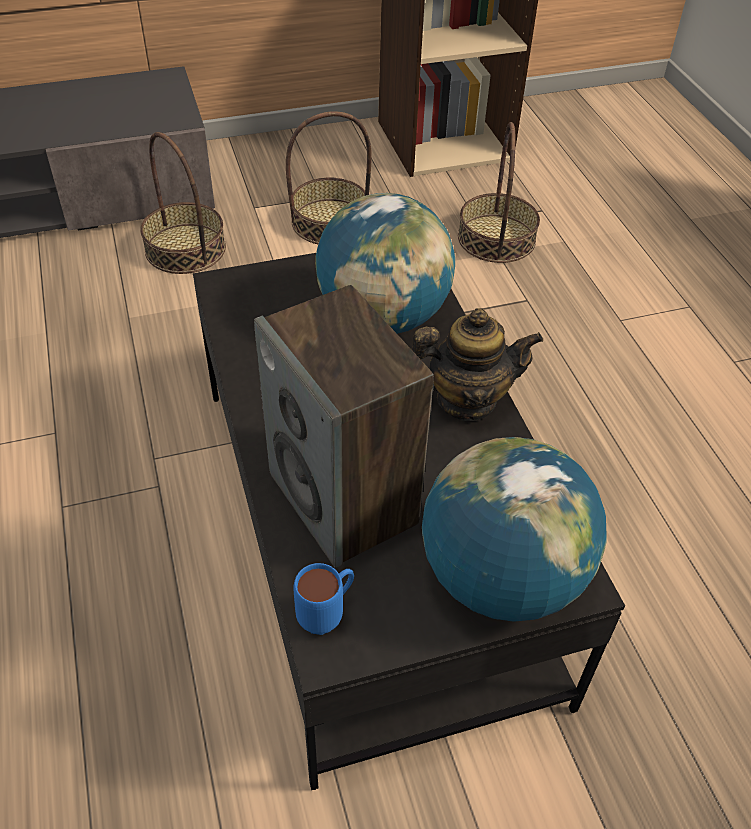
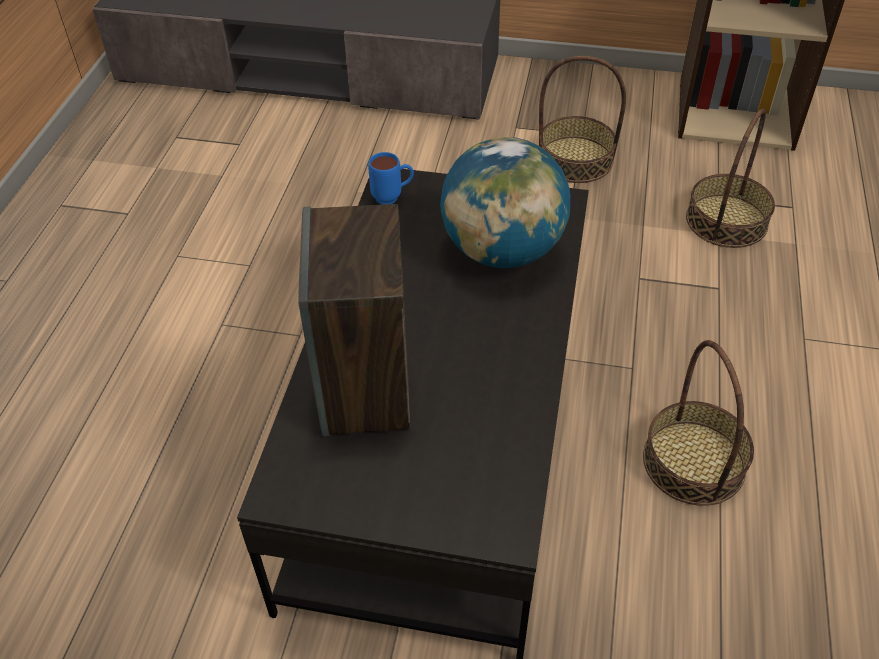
camera: 30 degrees right, 0 degrees up
basket [140,132,226,274] -> basket moved to [643,340,754,506]
blue mug [294,563,354,635] -> blue mug moved to [368,152,414,205]
teapot [411,308,543,421] -> none
globe [422,437,607,622] -> none

